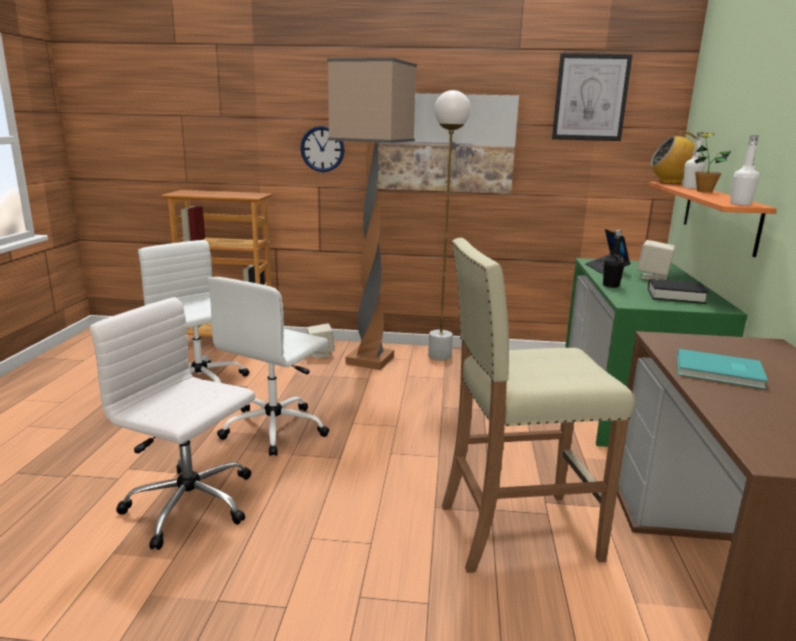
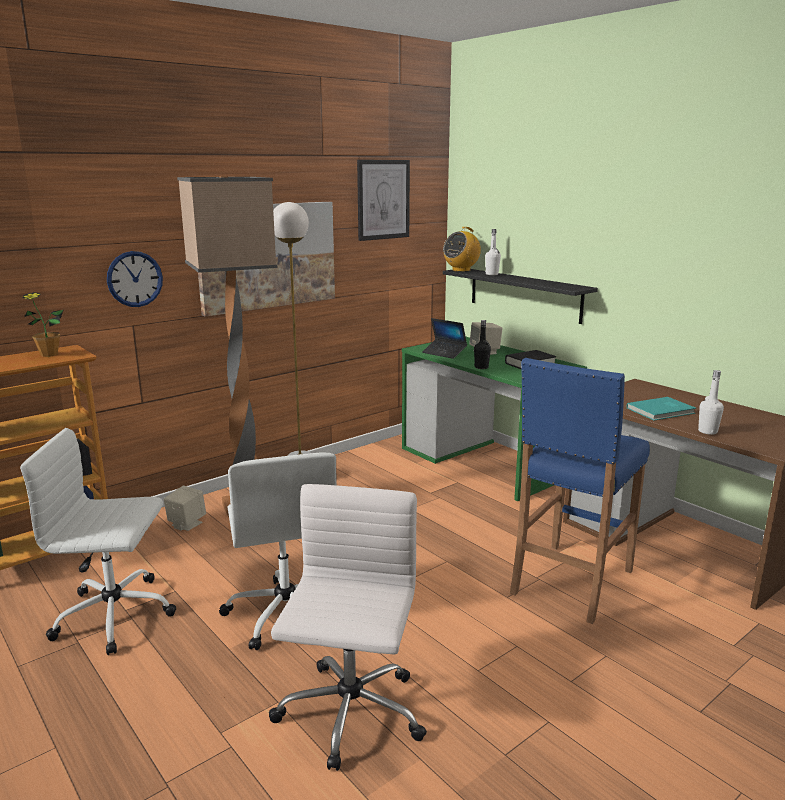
camera: 45 degrees left, 0 degrees up
white office chair [90,297,255,550] -> white office chair turned 120 degrees clockwise [269,484,427,771]
beige stool [442,238,635,573] -> blue stool [510,358,650,624]
orange shelf [649,182,776,257] -> black shelf [443,269,598,324]
potted plant [695,133,731,193] -> potted plant moved to [22,292,64,357]
white bottle [730,135,759,206] -> white bottle moved to [698,370,724,435]

